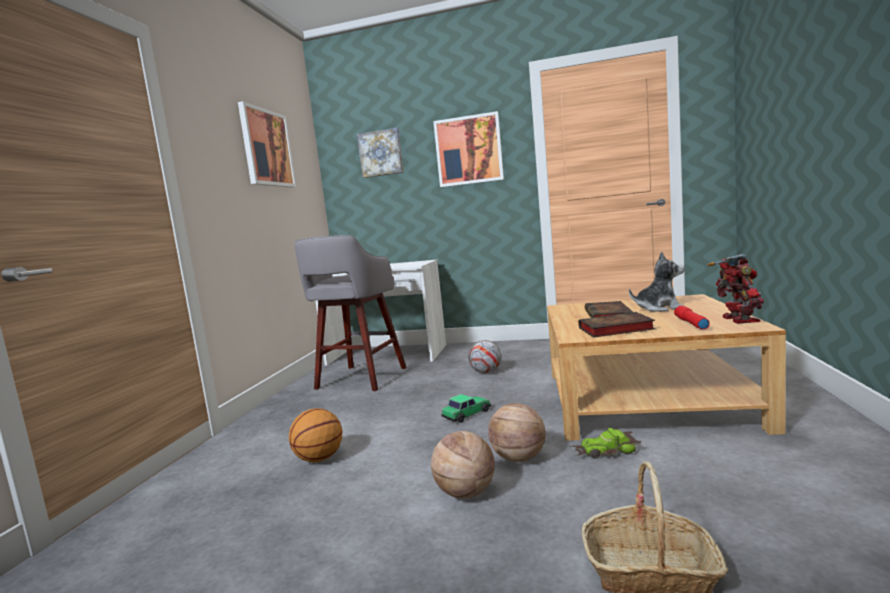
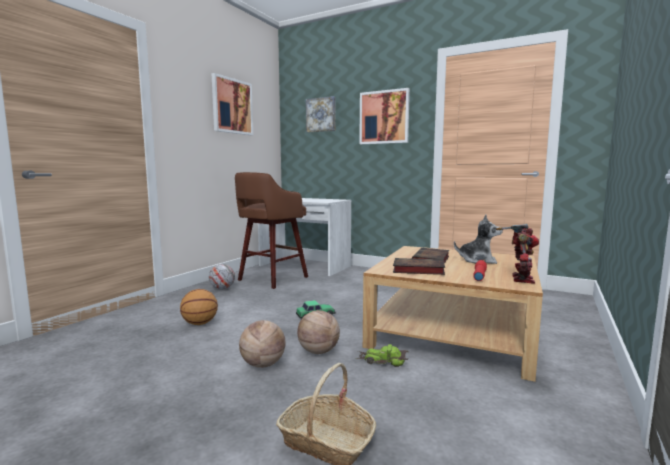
camera: 15 degrees right, 0 degrees up
grey stool [295,235,406,391] -> brown stool [235,172,308,289]
football [468,340,501,373] -> football moved to [209,264,235,289]

